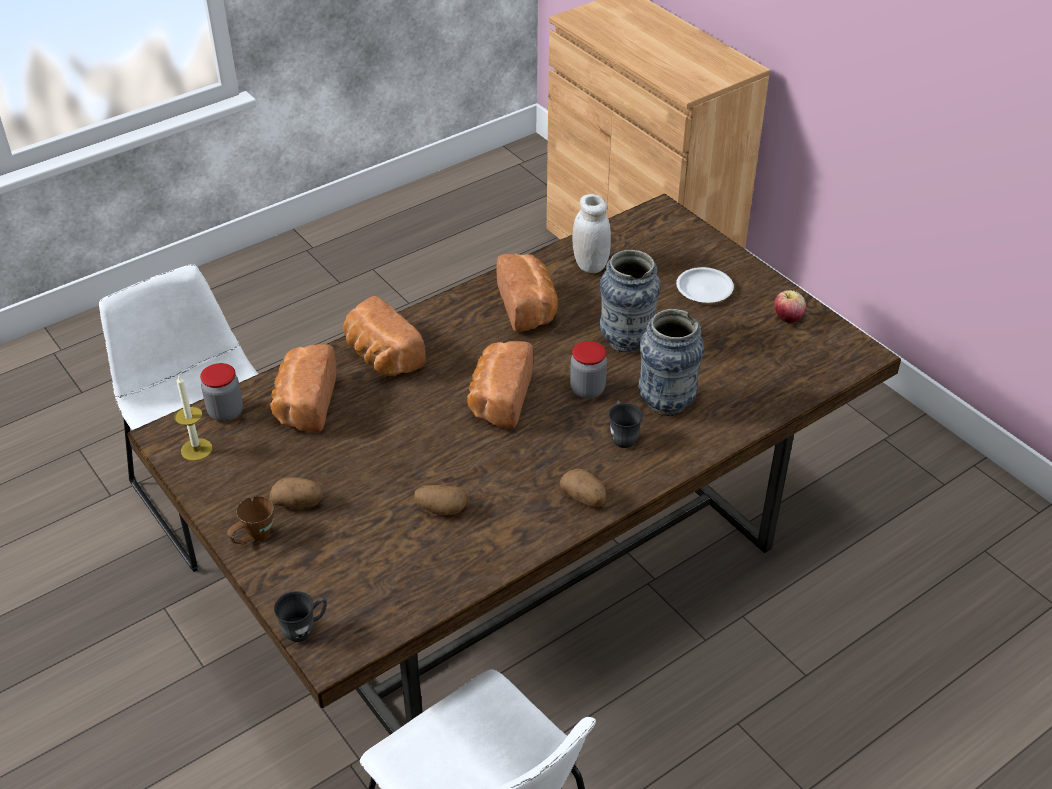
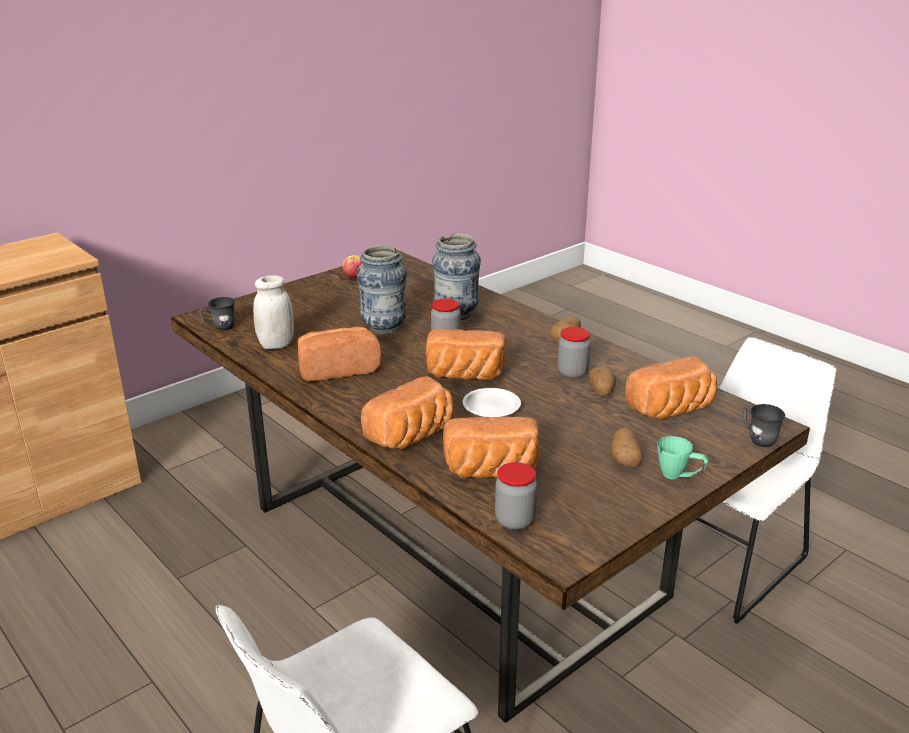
camera: 95 degrees left, 15 degrees down
candle [175,376,212,461] -> none
brown mug [227,496,274,544] -> green mug [657,436,708,480]
grey mug [609,401,643,448] -> grey mug moved to [199,297,235,331]
white plate [676,267,734,303] -> white plate moved to [463,388,521,418]
none -> jar [557,327,591,378]
none -> bread [625,356,717,420]

